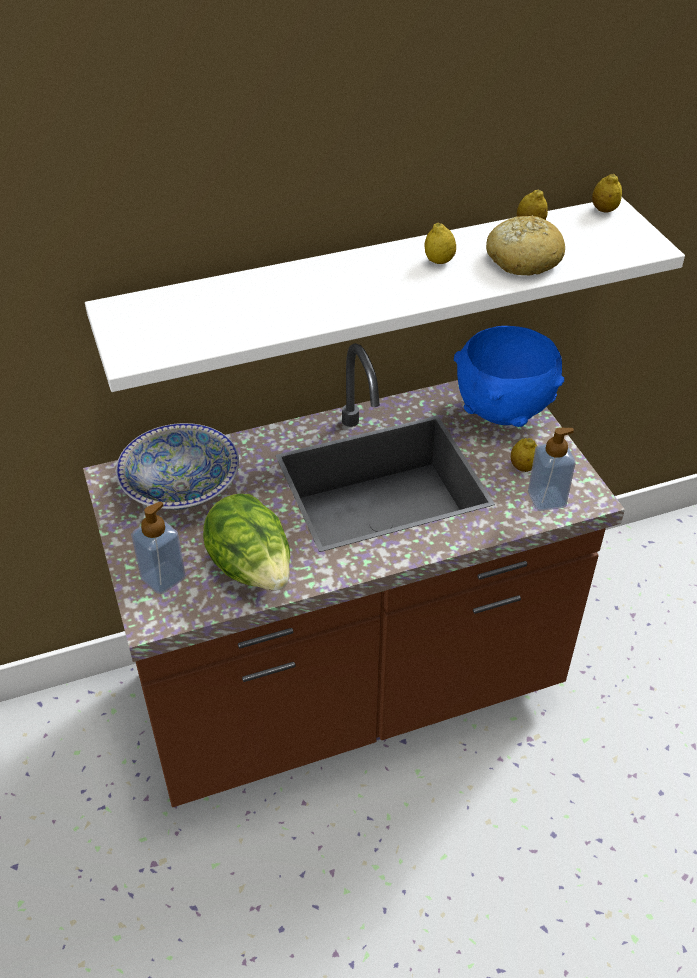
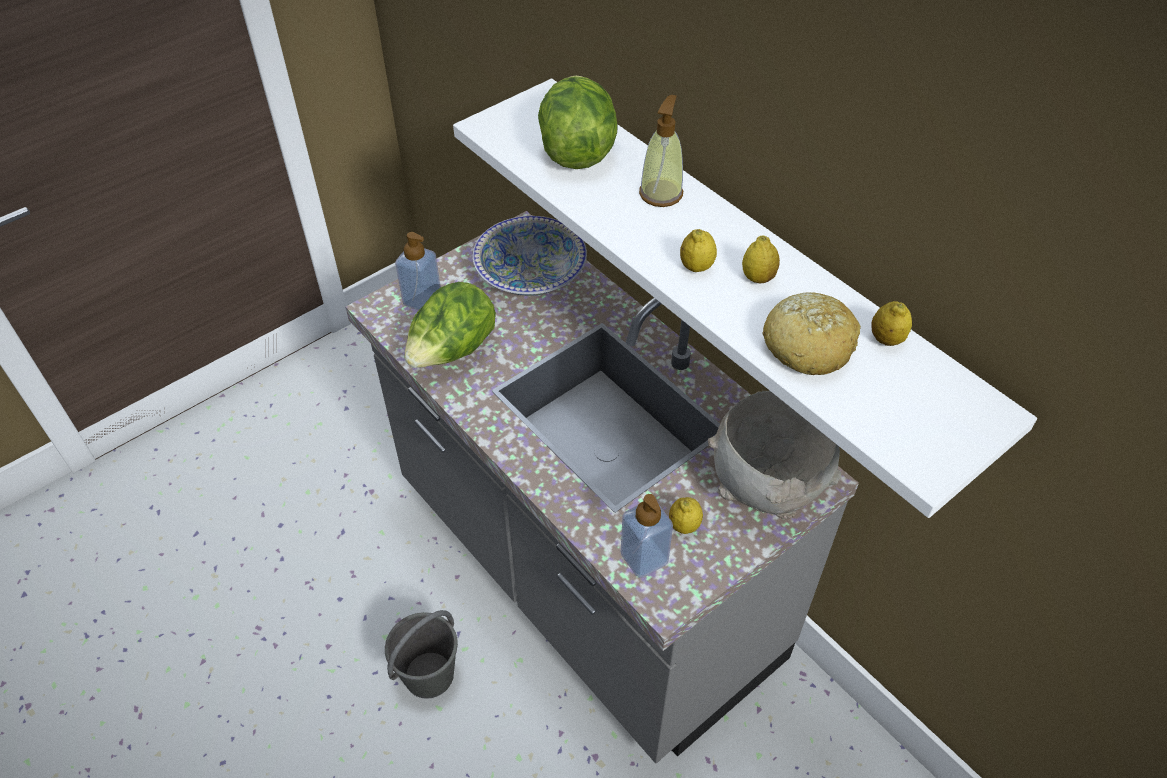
camera: 70 degrees right, 5 degrees up
brown counter [83,343,625,807] -> grey counter [346,211,859,763]
blue bowl [454,326,564,427] -> grey bowl [708,391,841,519]
lemon [592,174,622,213] -> lemon moved to [680,229,717,272]
none -> grey bucket [385,610,458,699]
none -> lettuce [538,75,618,169]
none -> soap dispenser [639,95,683,207]

